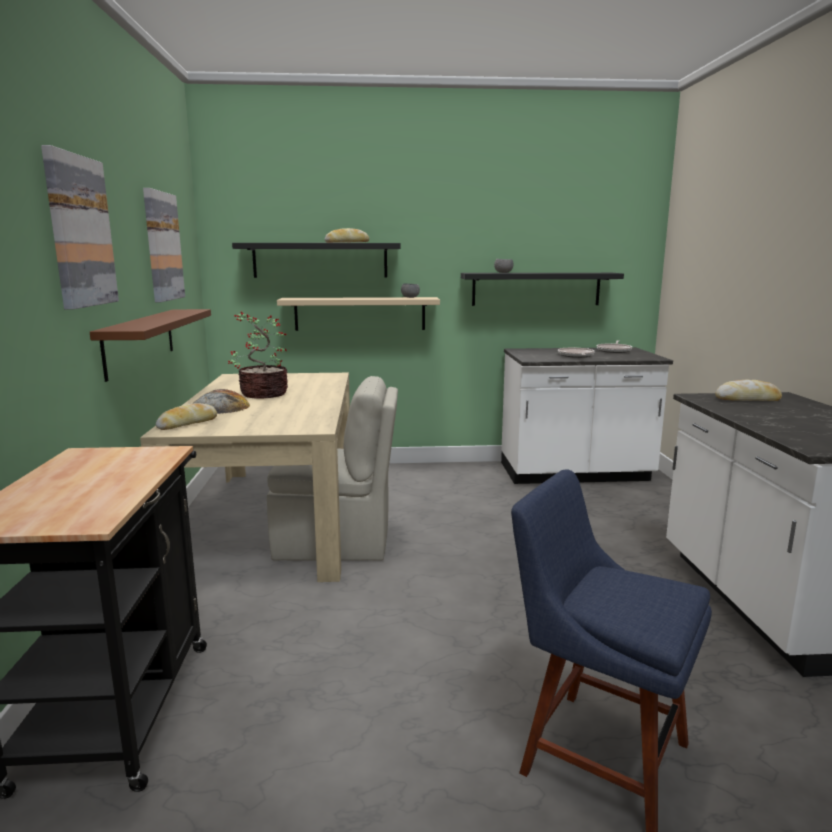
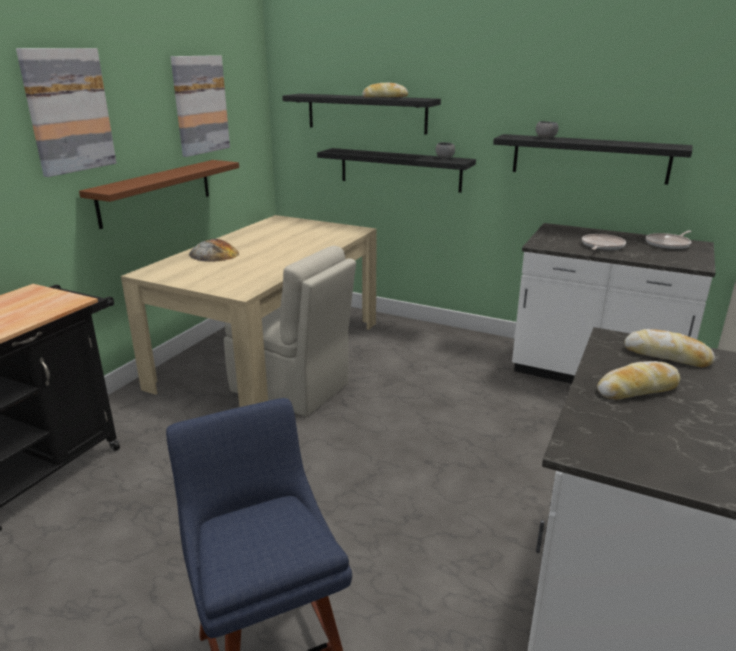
camera: 30 degrees right, 10 degrees up
bread [156,403,217,430] -> bread moved to [597,361,680,400]
potted plant [228,311,288,399] -> none
beige shelf [277,297,440,331] -> black shelf [317,148,476,193]

